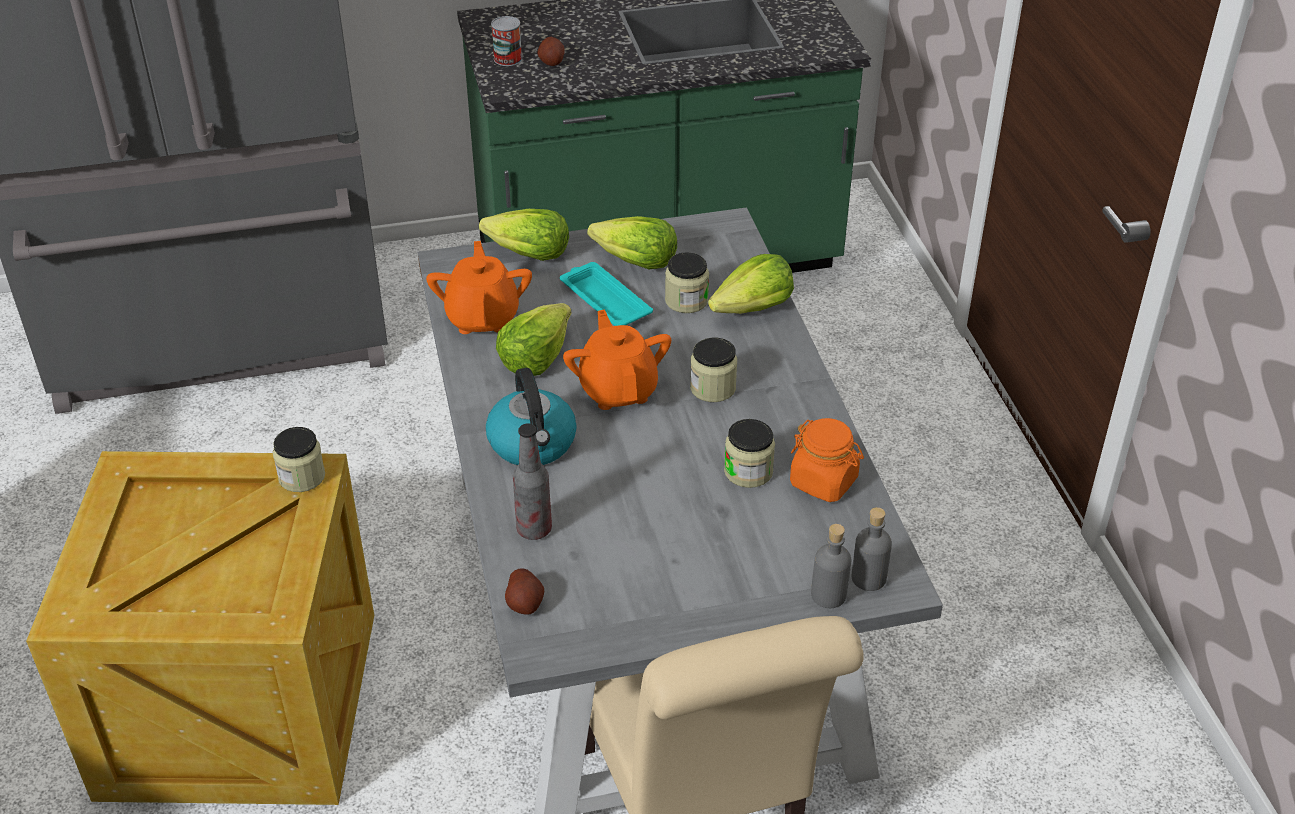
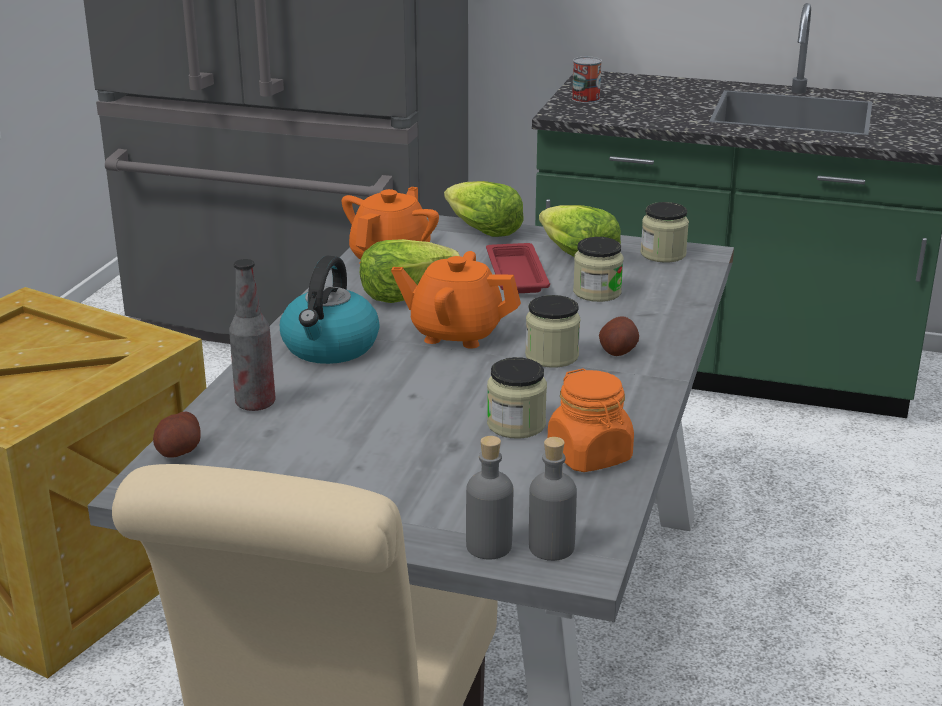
camera: 30 degrees right, 15 degrees down
jar [273,427,325,492] -> jar moved to [640,202,689,263]
potato [537,37,564,66] -> potato moved to [599,316,639,356]
turquoise tray [560,262,653,326] -> red tray [486,243,550,293]
orange teapot [563,310,671,410] -> orange teapot turned 90 degrees counterclockwise [391,251,521,349]
lettuce [708,254,794,314] -> none

